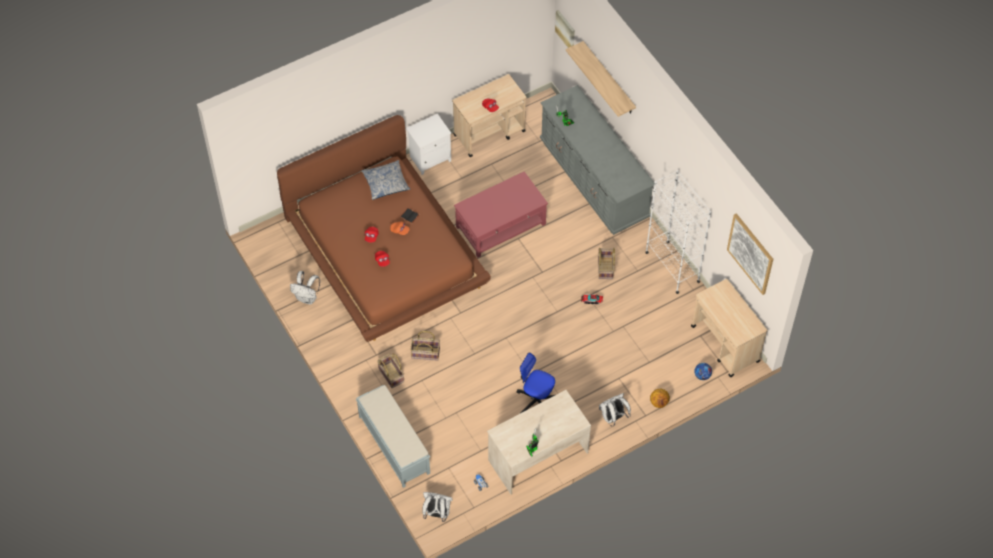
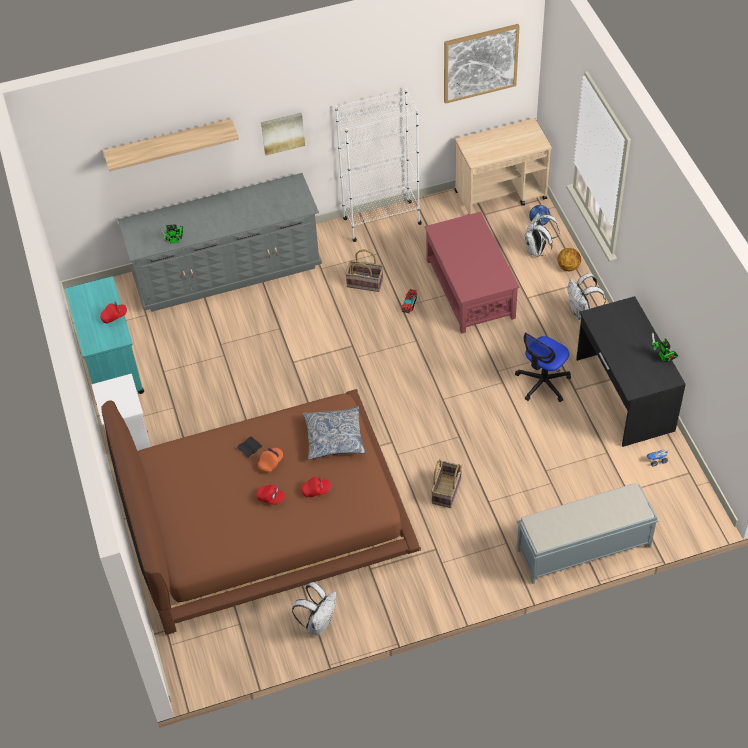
camera: 75 degrees left, 5 degrees down
pillow [362,160,410,200] -> pillow moved to [303,406,365,460]
basket [377,353,404,388] -> none
white backpack [422,492,453,522] -> white backpack moved to [525,213,560,257]
beige cart [452,74,527,157] -> turquoise cart [65,276,144,405]
red coffee table [454,171,548,257] -> red coffee table moved to [425,212,519,334]
beige desk [487,390,591,494] -> black desk [576,296,686,447]
picture [555,10,575,48] -> picture moved to [261,113,305,155]

